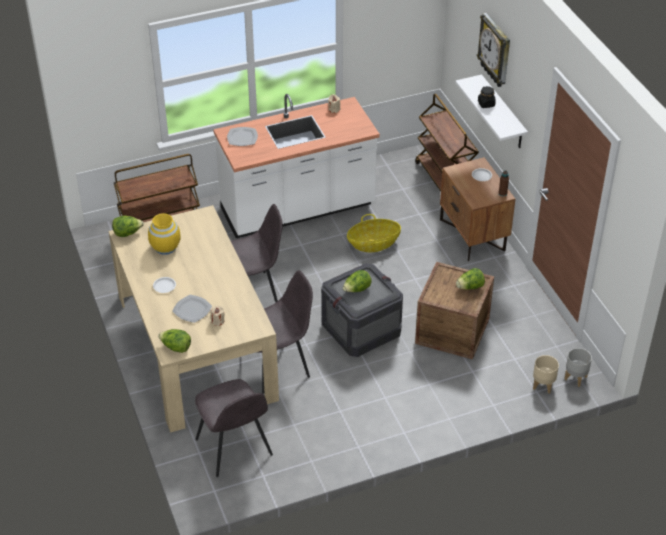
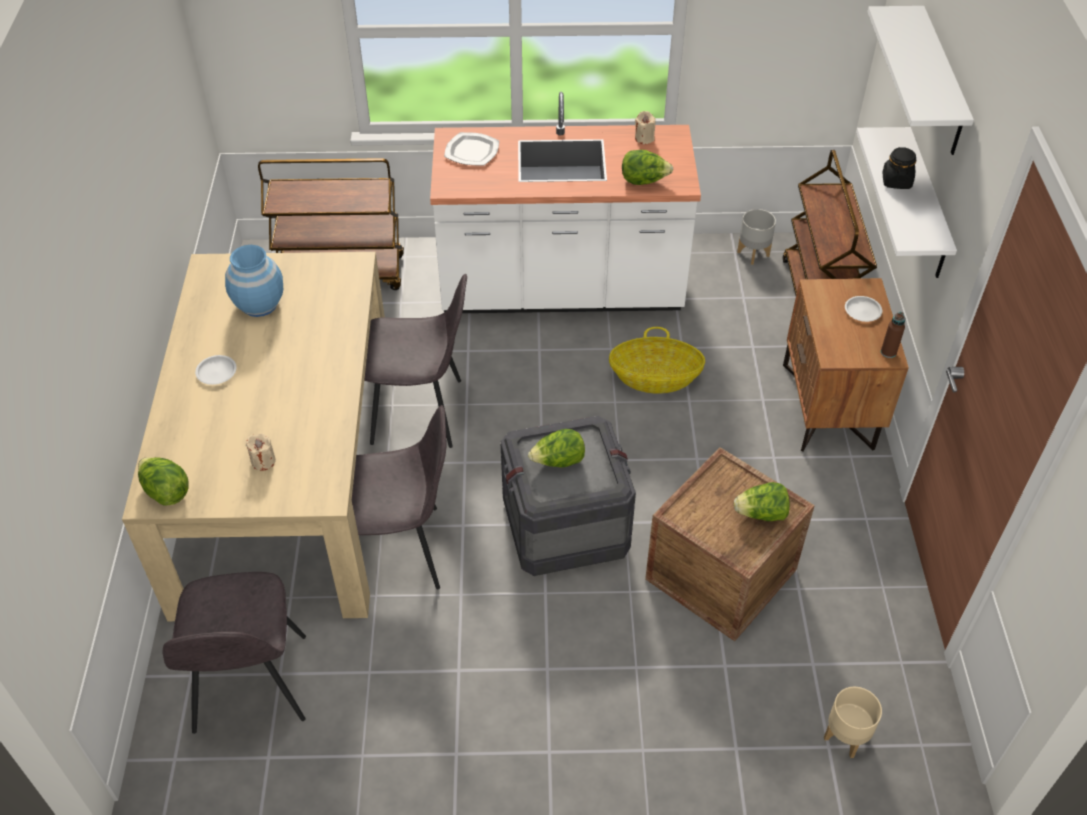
camera: 20 degrees right, 5 degrees up
lettuce [112,215,144,237] -> lettuce moved to [622,150,673,185]
yellow vase [148,213,181,255] -> blue vase [225,245,283,317]
plate [172,295,212,323] -> none
wall clock [477,13,510,87] -> white shelf [867,6,974,155]
grey planter [564,348,592,387] -> grey planter moved to [737,209,776,265]

